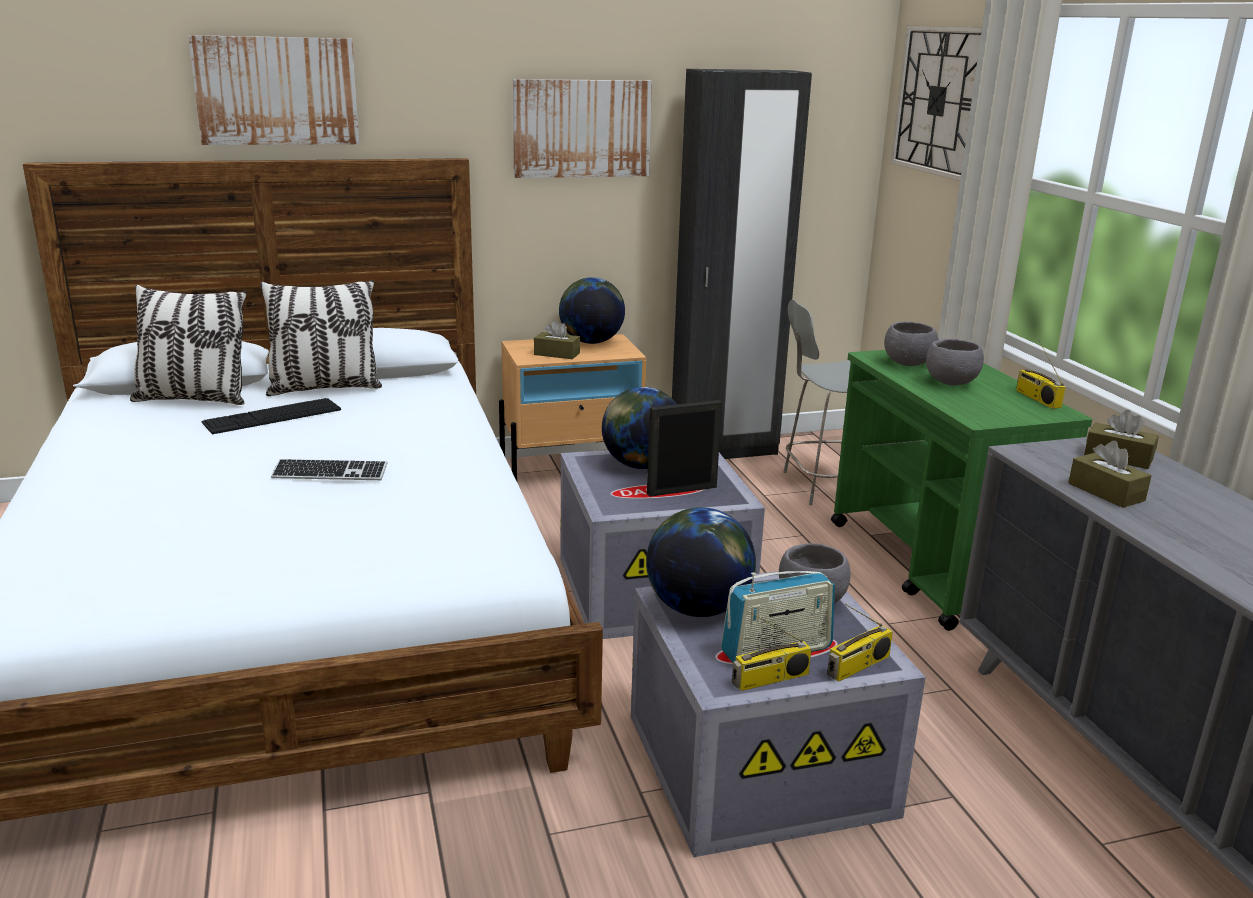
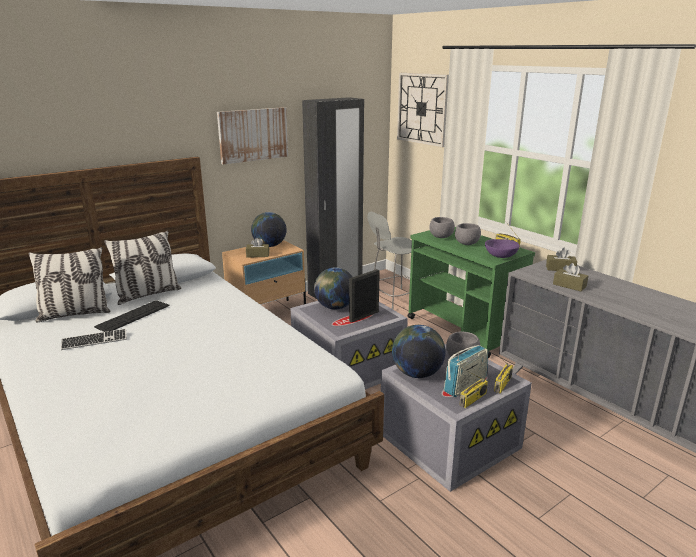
camera: 20 degrees left, 0 degrees up
picture [188,35,359,145] -> none
keyboard [271,459,387,480] -> keyboard moved to [61,329,127,350]
none -> purple bowl [485,239,520,258]

